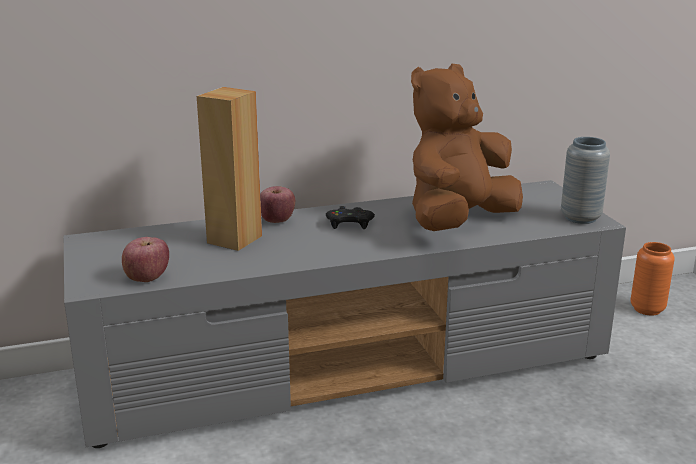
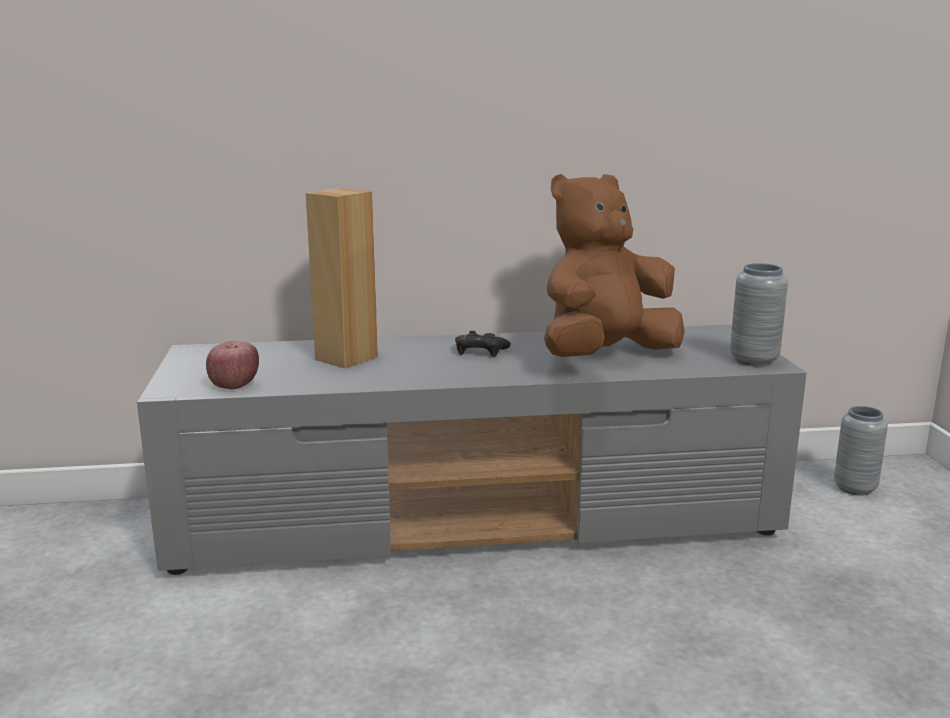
camera: 10 degrees right, 5 degrees down
apple [260,186,295,223] -> none
orange vase [630,242,675,315] -> grey vase [834,406,888,496]

